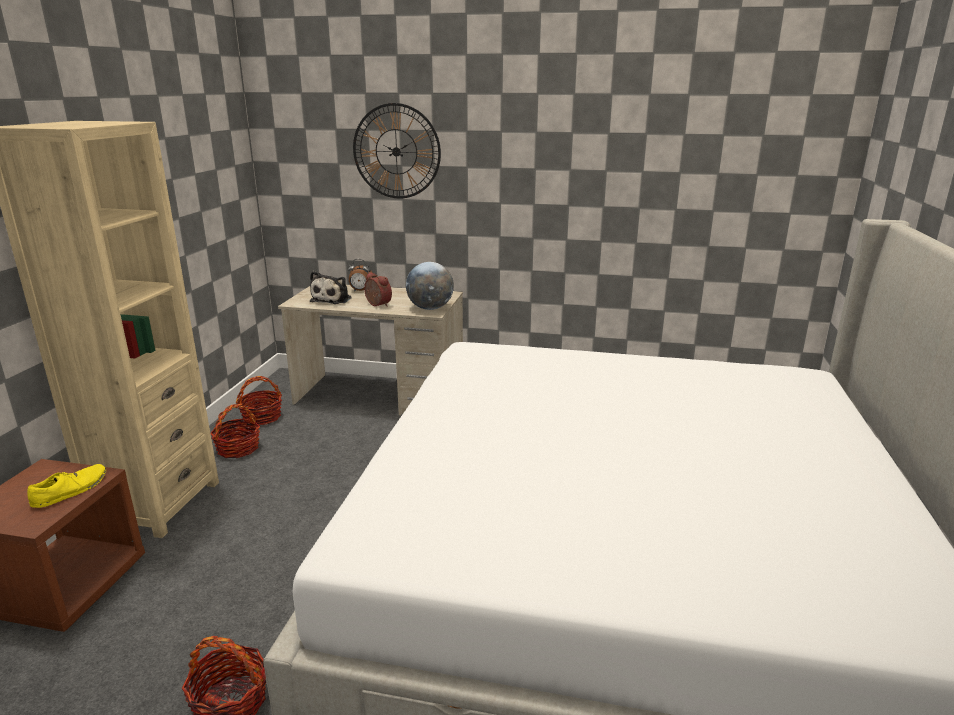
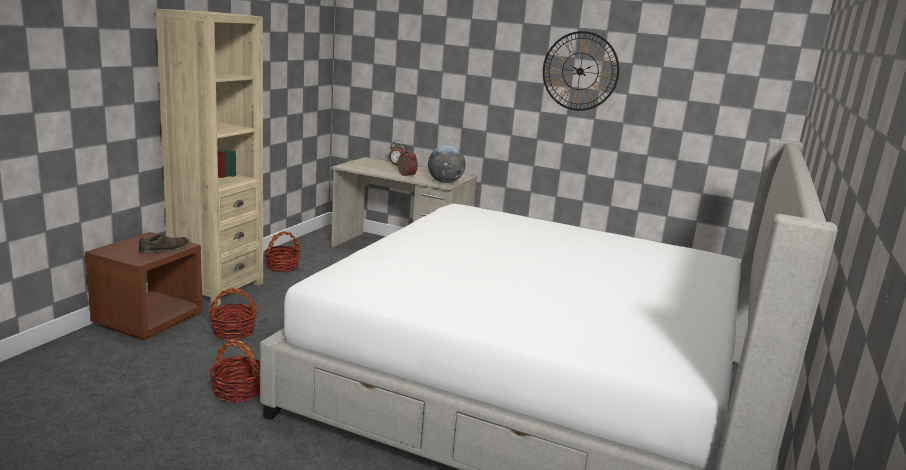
camera: 10 degrees right, 5 degrees down
yellow shoe [27,464,106,508] -> brown shoe [139,234,189,254]
basket [236,376,282,425] -> basket moved to [208,288,258,340]
plush toy [310,271,352,304] -> none
wall clock [353,103,441,198] -> wall clock moved to [543,31,619,111]

